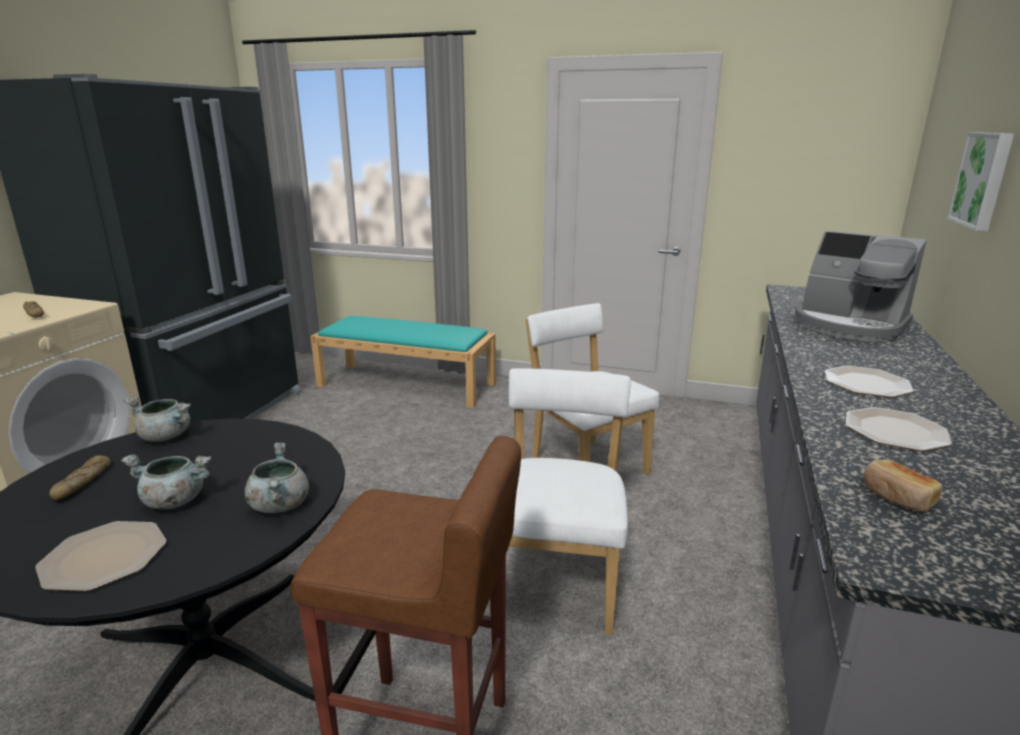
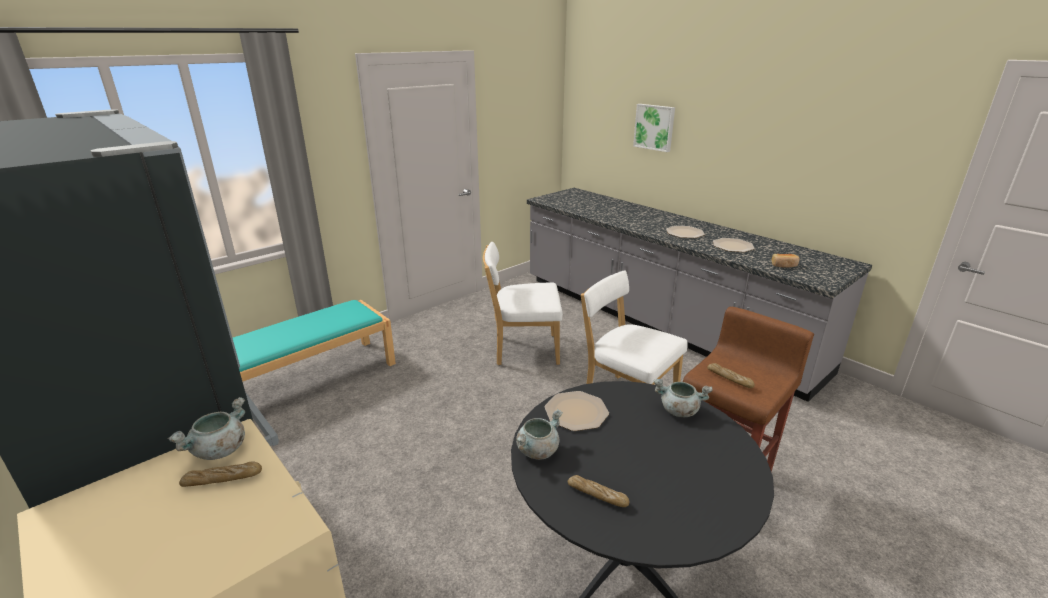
camera: 60 degrees left, 5 degrees up
plate [35,521,167,591] -> plate moved to [545,391,609,431]
grey cooking pot [121,455,211,509] -> grey cooking pot moved to [168,397,245,460]
coffee machine [795,231,927,342] -> none
none -> bread [707,363,755,388]

